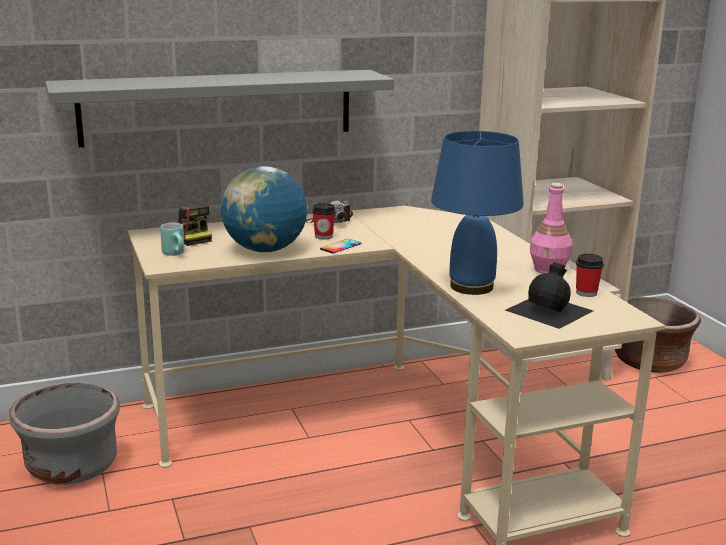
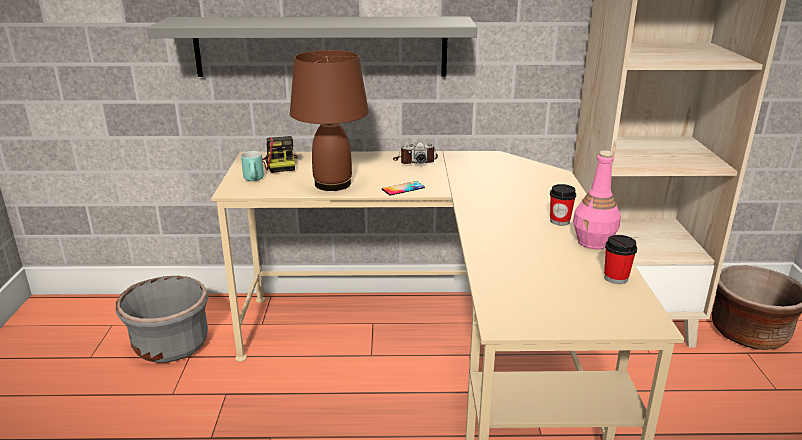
camera: 20 degrees right, 5 degrees up
globe [221,166,307,252] -> brown table lamp [290,50,369,191]
cup [312,203,336,240] -> cup moved to [550,184,576,226]
blue table lamp [431,131,524,295] -> none
black bottle [505,262,593,329] -> none

